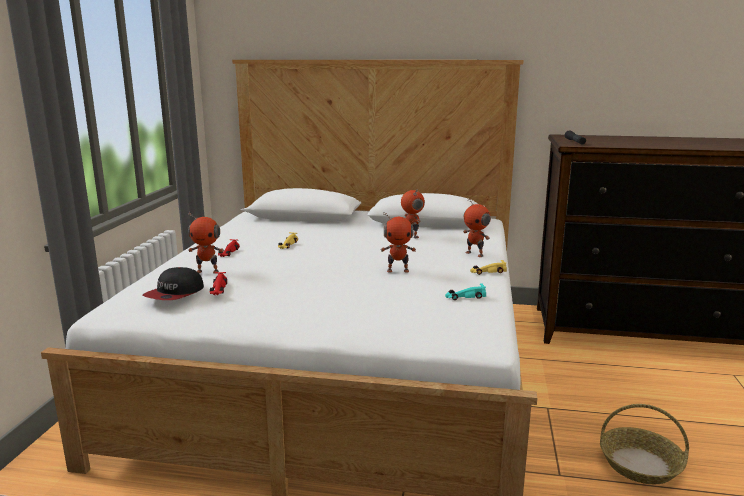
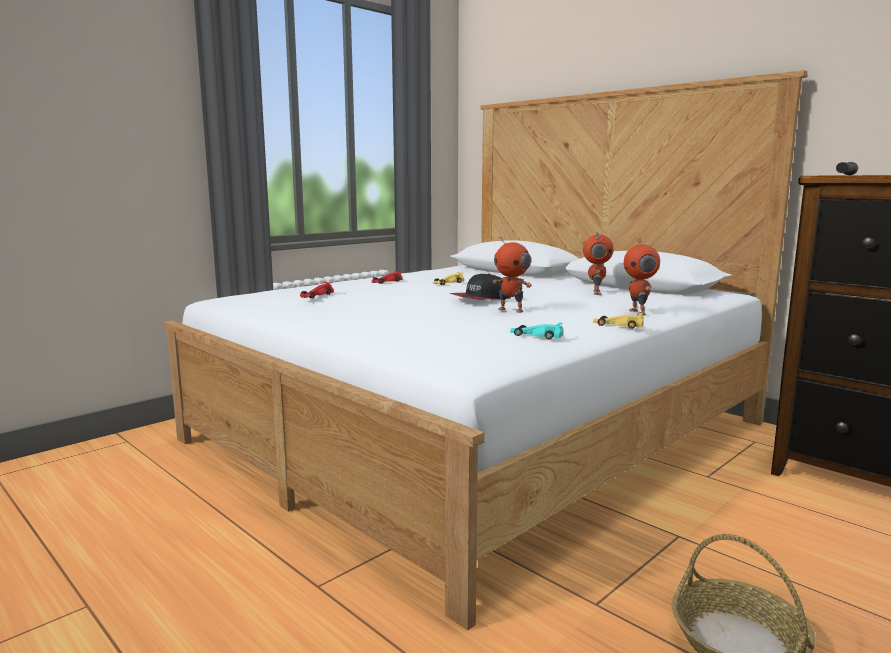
camera: 35 degrees right, 5 degrees down
cap [143,267,204,300] -> cap moved to [450,273,511,299]
toy robot [188,212,224,274] -> none

